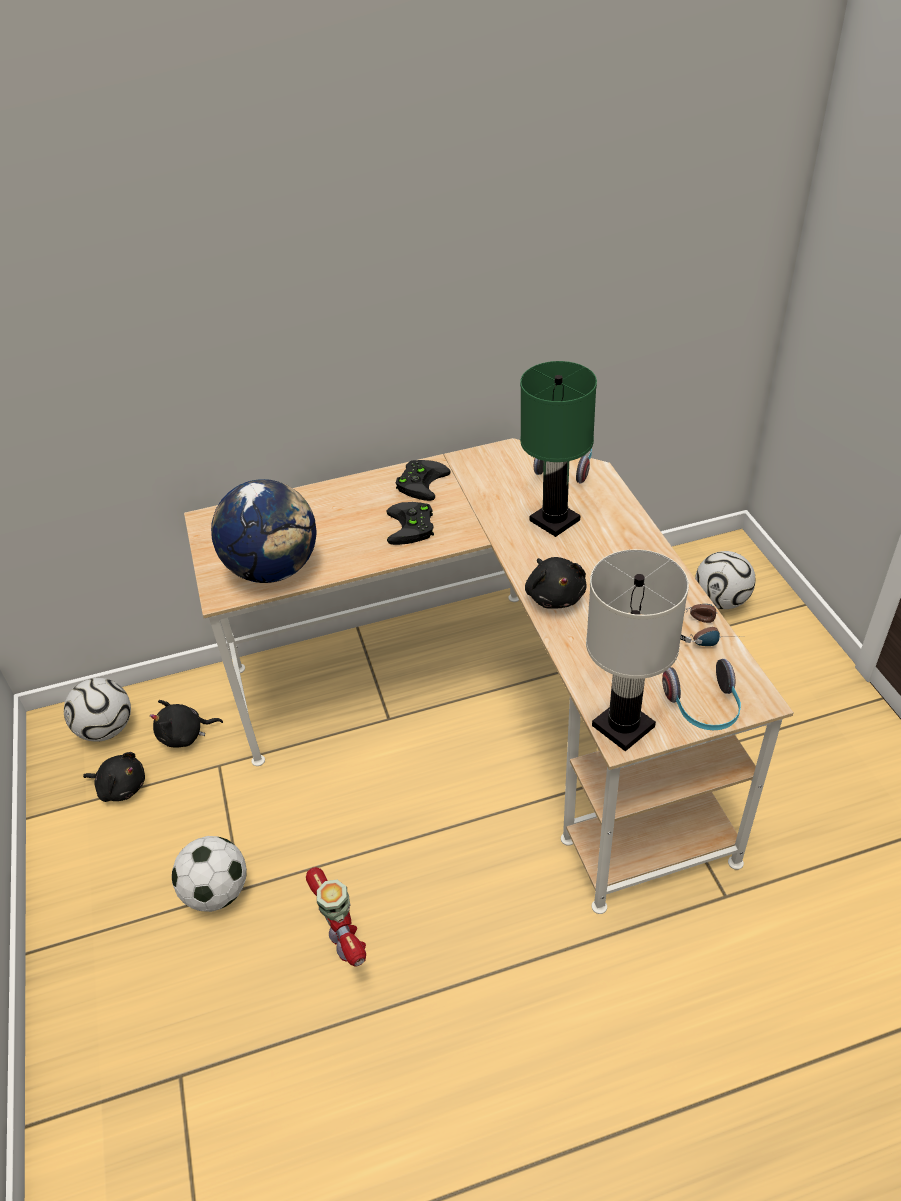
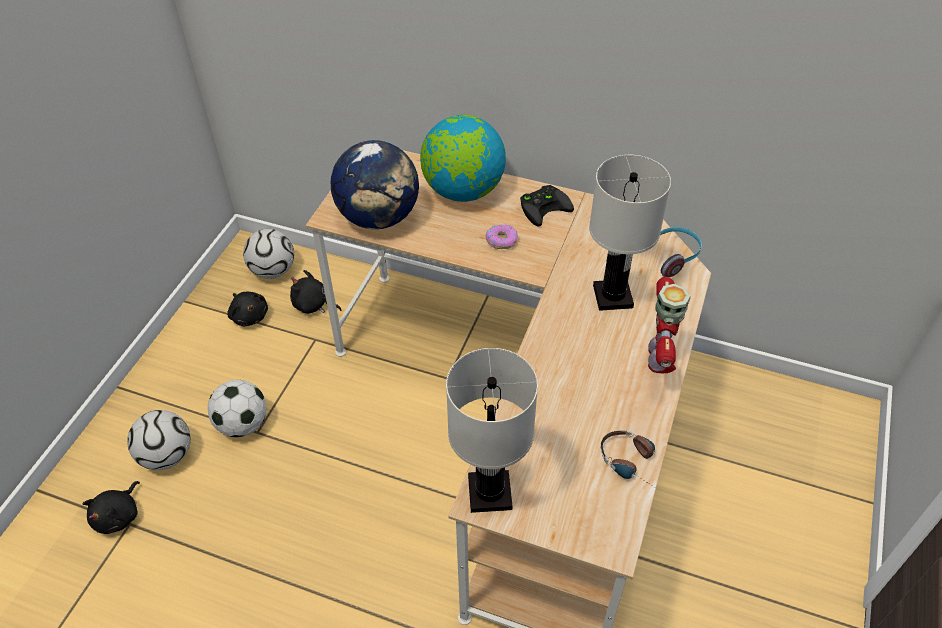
camera: 35 degrees right, 5 degrees up
toy robot [306,867,366,966] -> toy robot moved to [648,277,690,374]
black game controller [386,502,434,545] -> donut [485,225,518,249]
green table lamp [520,361,597,537] -> white table lamp [589,155,671,311]
black plush toy [525,557,586,609] -> black plush toy moved to [83,481,140,534]
headphones [662,659,741,730] -> none
football [695,551,756,609] -> football moved to [127,410,191,470]
none -> globe [420,115,506,202]

